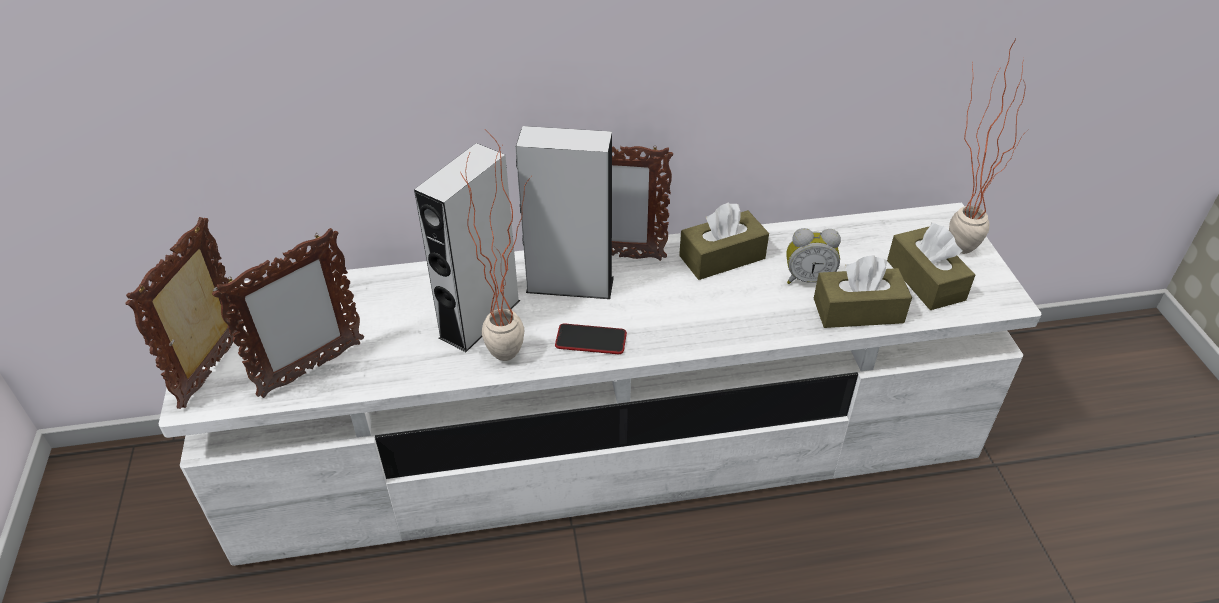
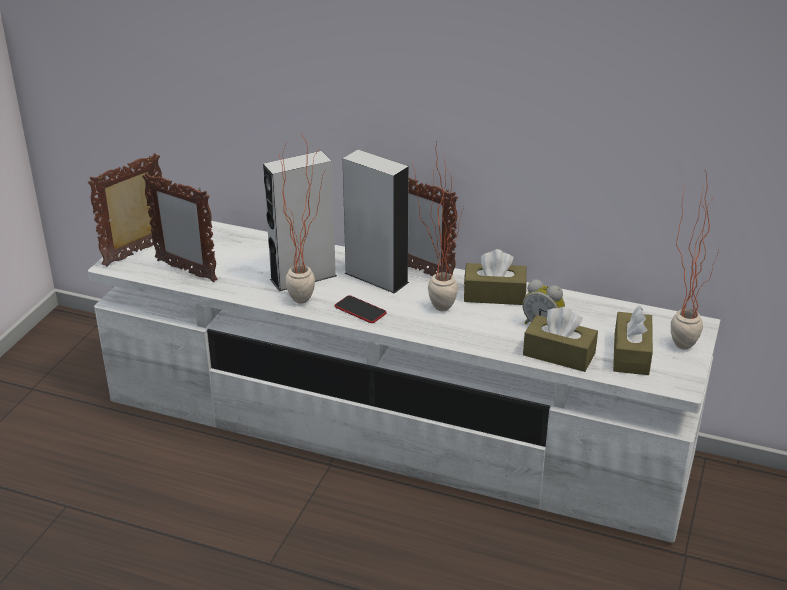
camera: 30 degrees right, 10 degrees down
picture frame [212,228,364,398] -> picture frame turned 45 degrees clockwise [142,173,218,282]
none -> potted plant [413,141,464,311]

